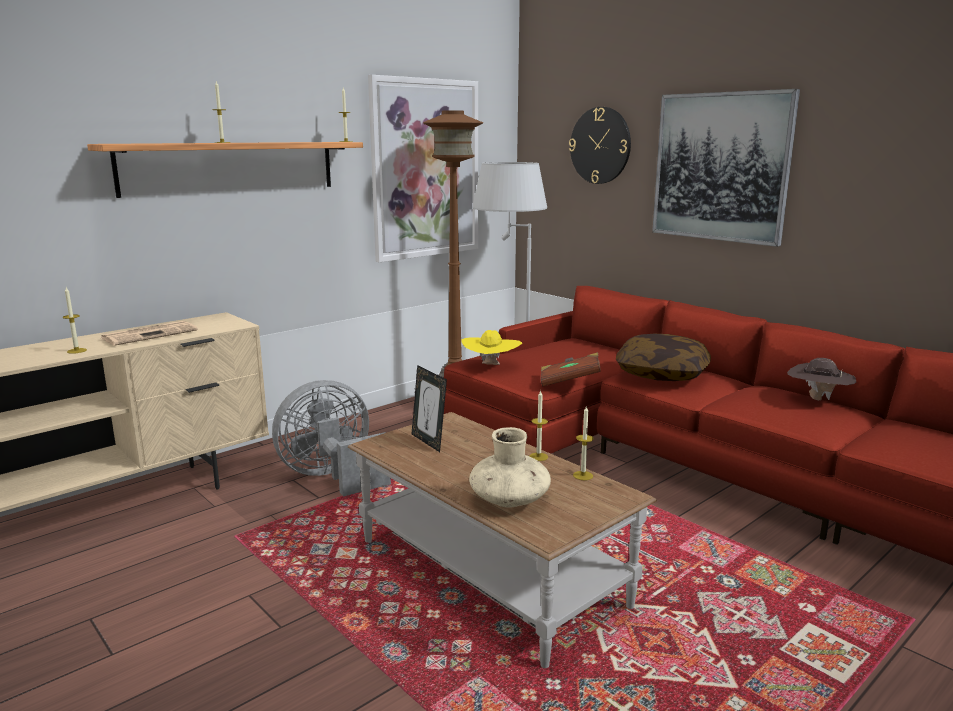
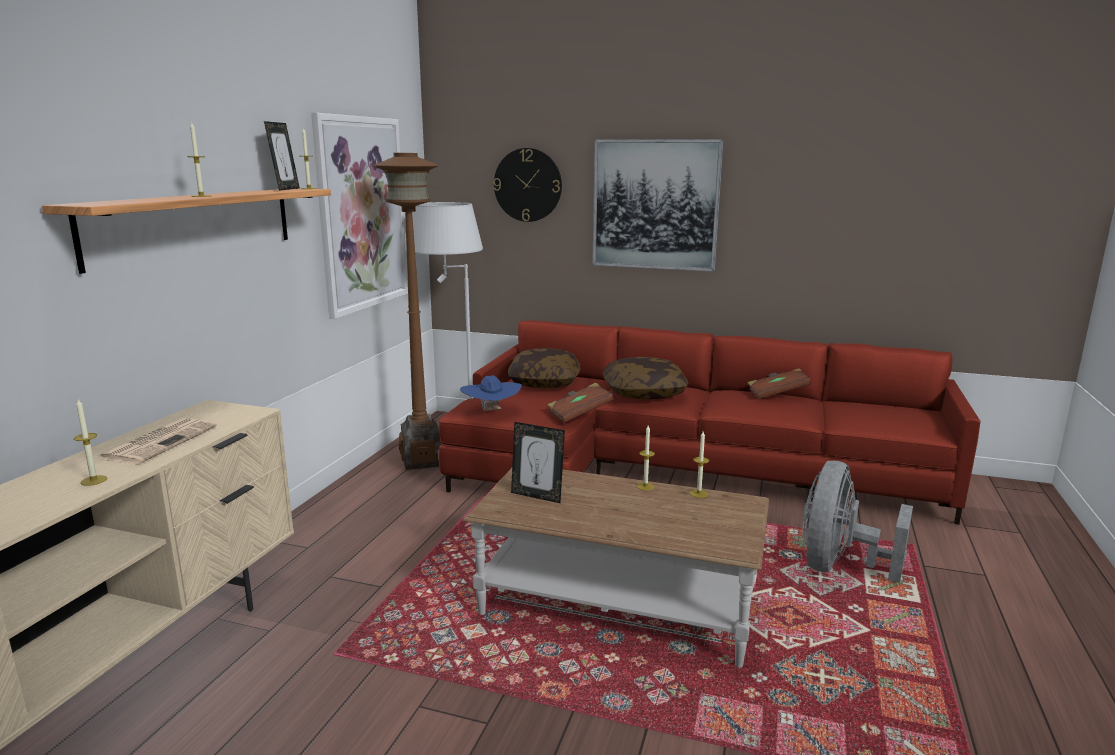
camera: 30 degrees left, 0 degrees up
grey fan [272,380,391,497] -> grey fan moved to [802,461,913,583]
yellow hat [461,330,522,365] -> blue hat [460,376,522,411]
beige vase [469,427,551,507] -> none
brown hat [787,358,856,400] -> brown book [748,368,811,399]
none -> picture frame [264,121,300,191]
none -> pillow [508,348,580,389]

